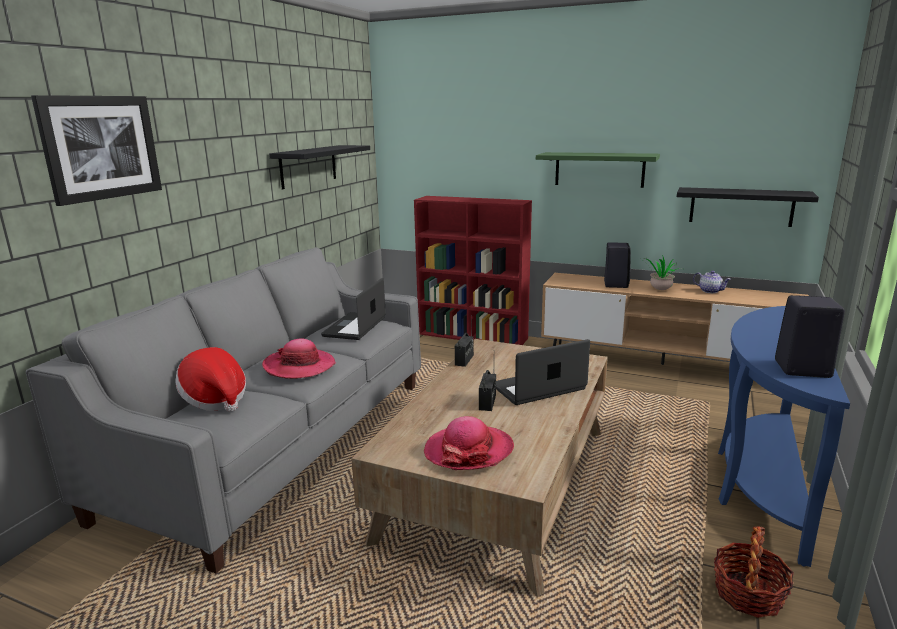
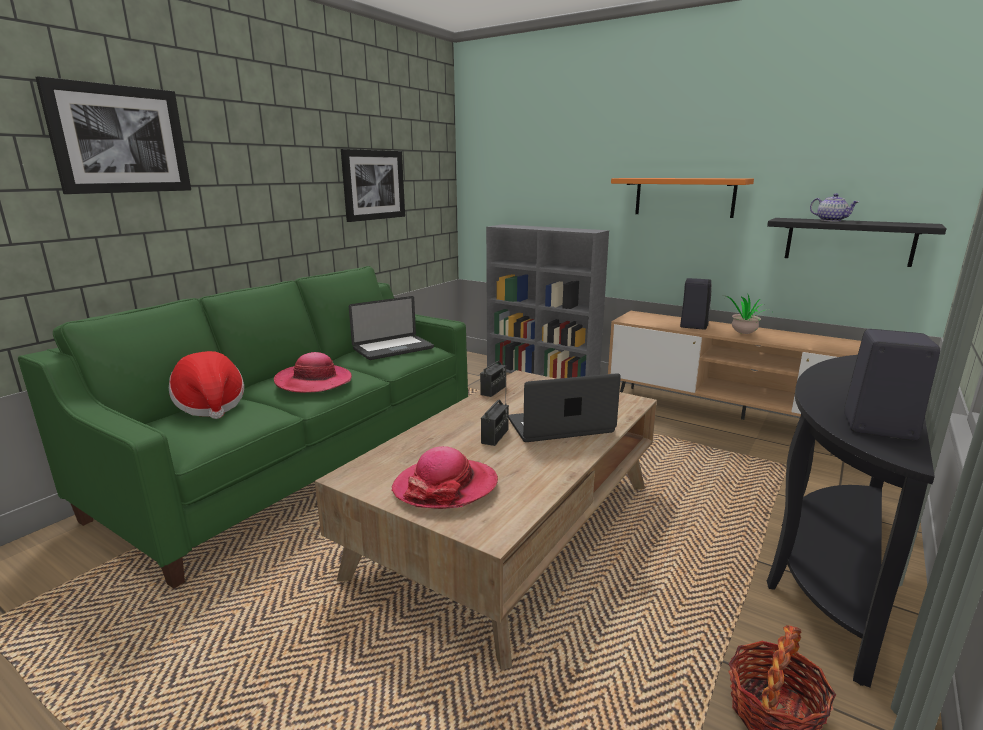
camera: 10 degrees right, 0 degrees up
grey sofa [26,247,421,573] -> green sofa [18,266,468,589]
black shelf [269,145,370,189] -> picture [341,149,405,222]
laptop [321,278,386,340] -> laptop turned 150 degrees counterclockwise [349,296,434,360]
red bookcase [414,196,532,345] -> grey bookcase [486,224,609,379]
green shelf [536,152,660,188] -> orange shelf [611,178,754,218]
teapot [693,271,731,293] -> teapot moved to [810,193,859,221]
blue console table [718,306,850,567] -> black console table [767,355,935,688]

